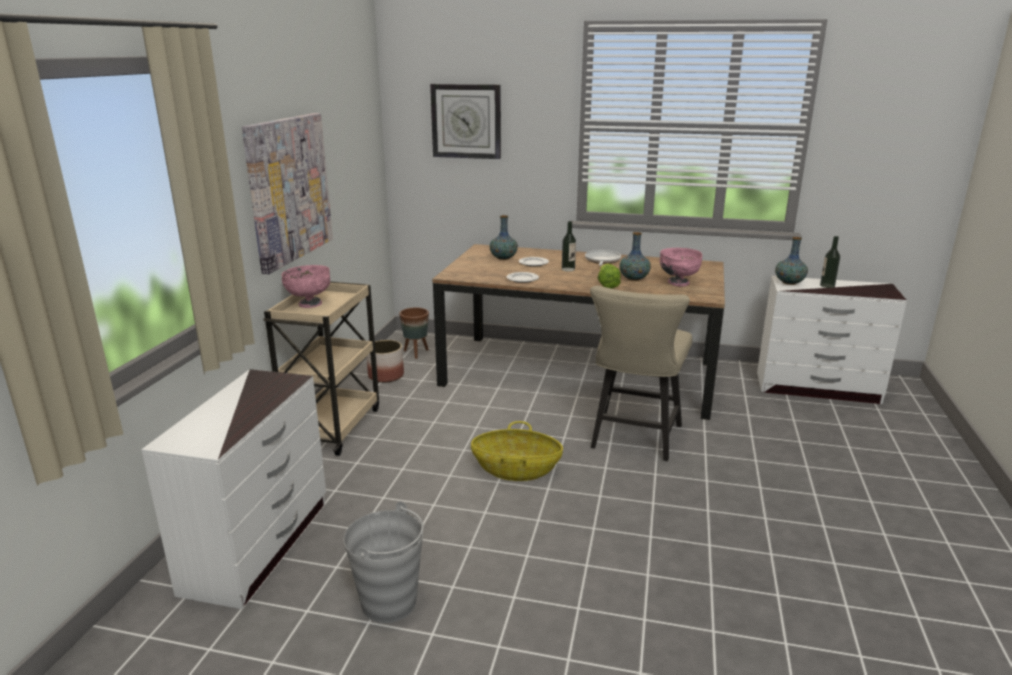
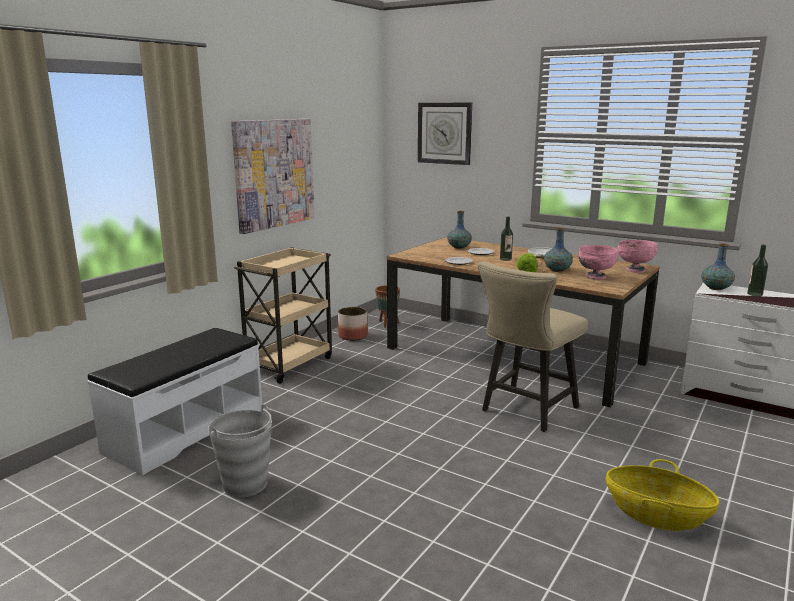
camera: 20 degrees right, 5 degrees down
white dresser [141,369,326,609] -> white bench [87,328,262,475]
pink bowl [281,265,330,308] -> pink bowl moved to [617,240,658,273]
basket [471,421,563,481] -> basket moved to [606,459,719,531]

